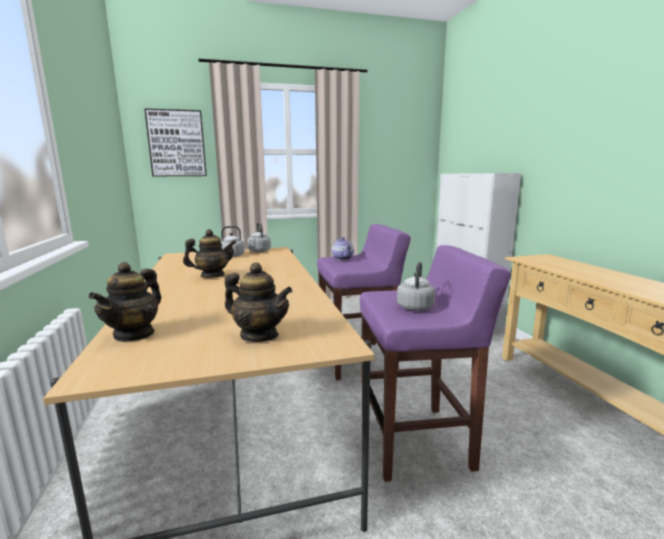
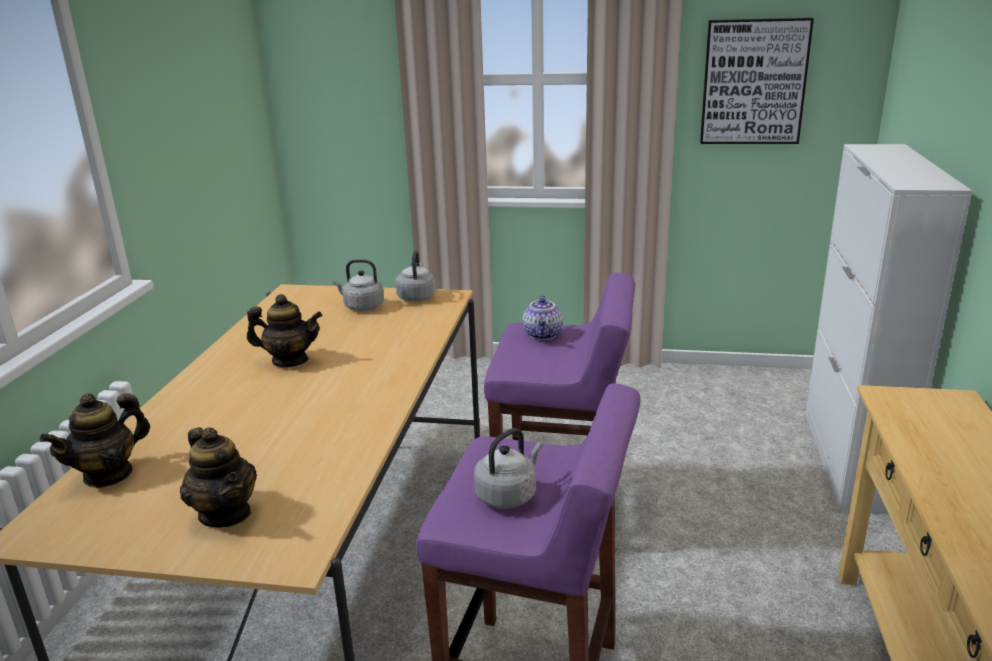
camera: 25 degrees right, 10 degrees up
picture [144,108,207,176] -> picture moved to [700,18,814,144]

